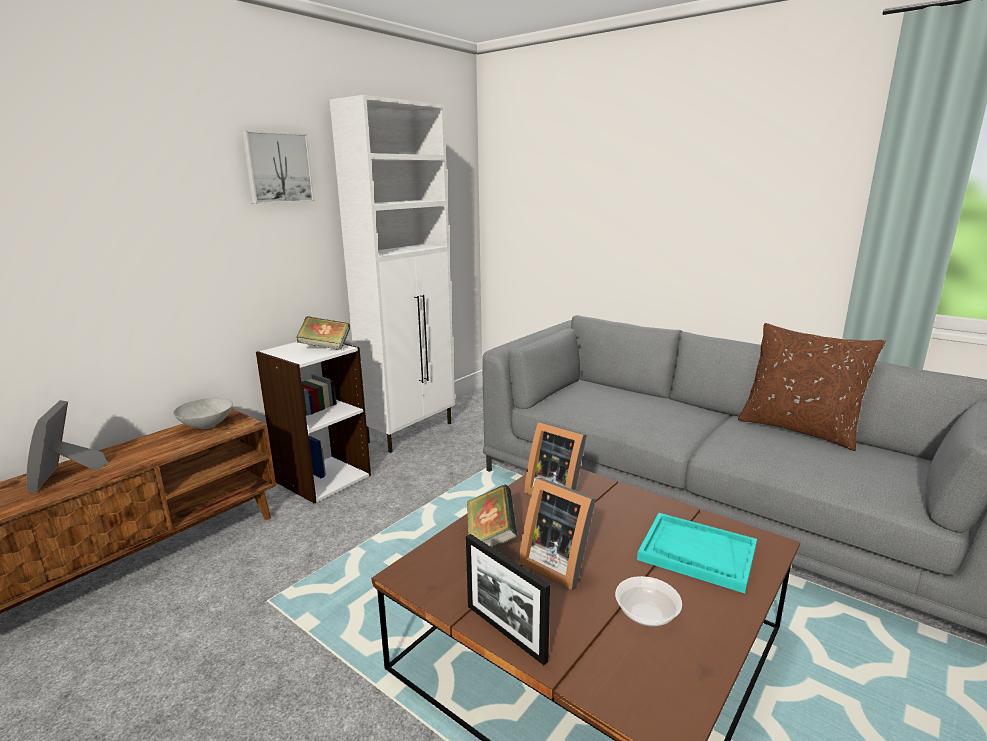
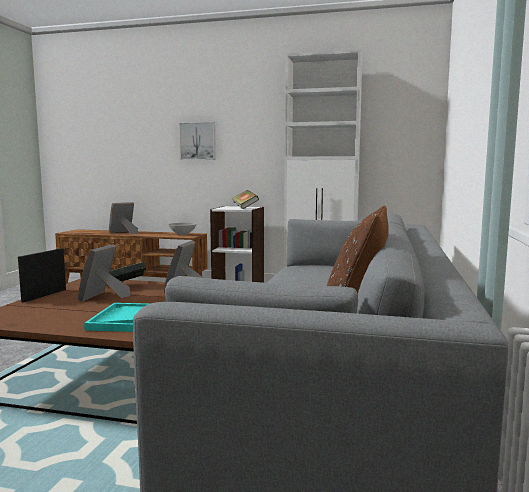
camera: 65 degrees right, 10 degrees down
picture [242,131,314,204] -> picture moved to [179,122,216,160]
bowl [615,576,682,627] -> none

